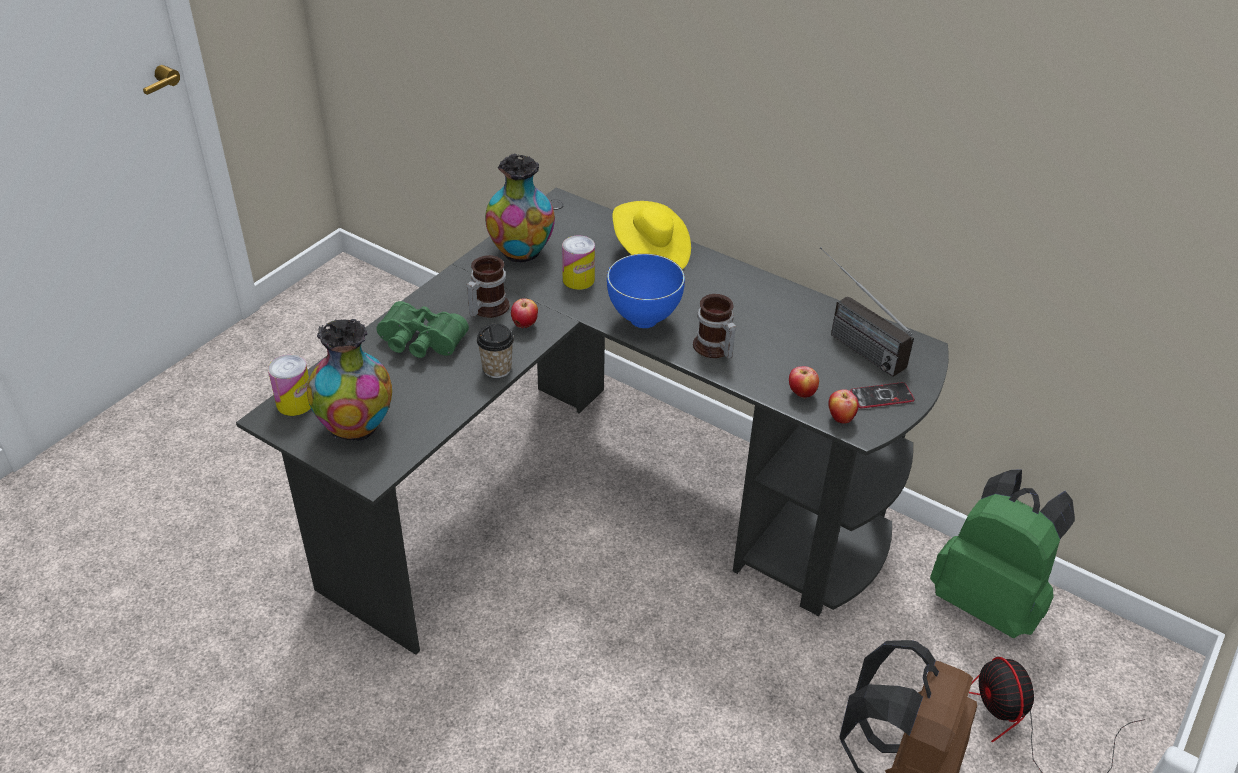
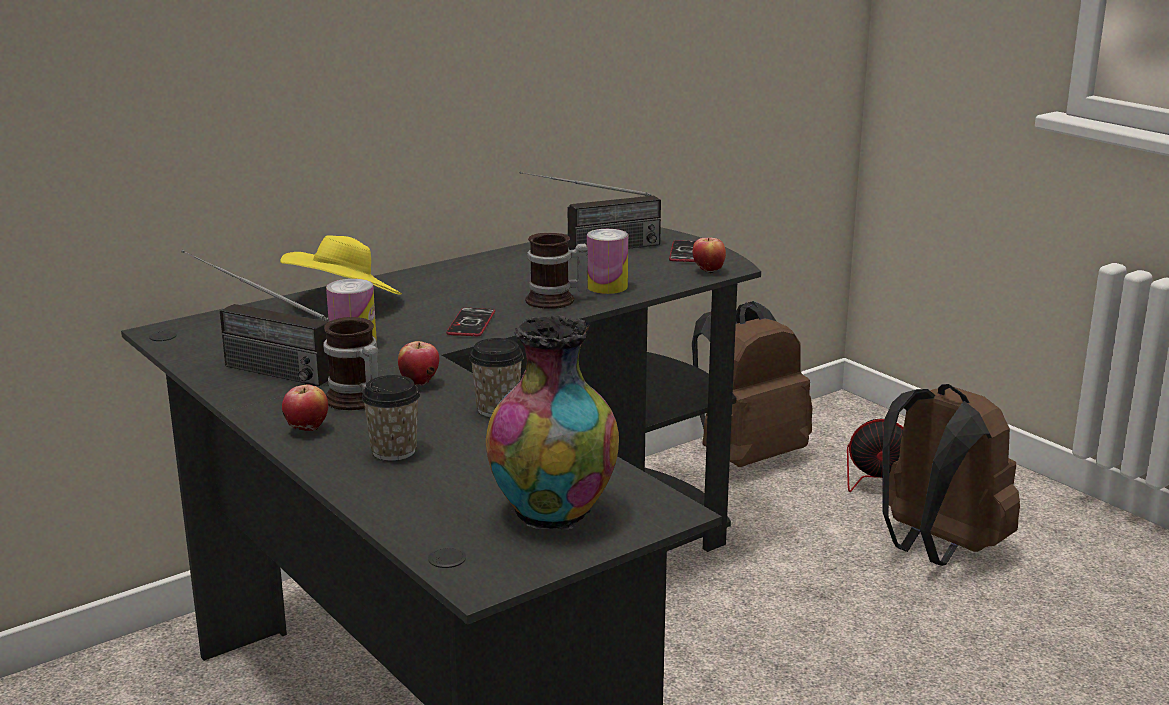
camera: 70 degrees left, 20 degrees down
can [268,355,311,416] -> can moved to [587,229,628,294]
green binoculars [377,301,469,358] -> cup [361,375,420,461]
vase [485,153,555,263] -> radio [181,250,329,386]
blue bowl [607,254,685,328] -> phone [446,308,495,336]
apple [789,366,819,398] -> apple moved to [282,384,328,431]
green backpack [930,470,1075,638] -> brown backpack [692,301,813,467]

